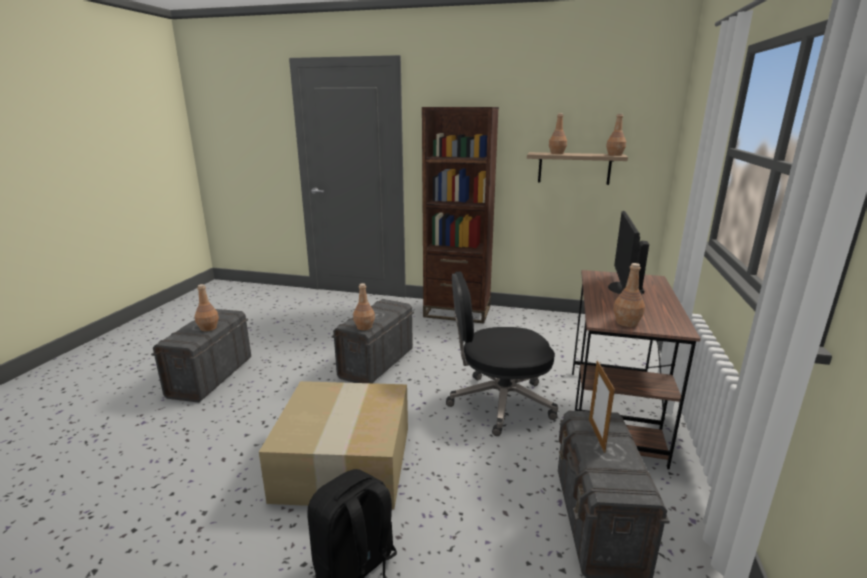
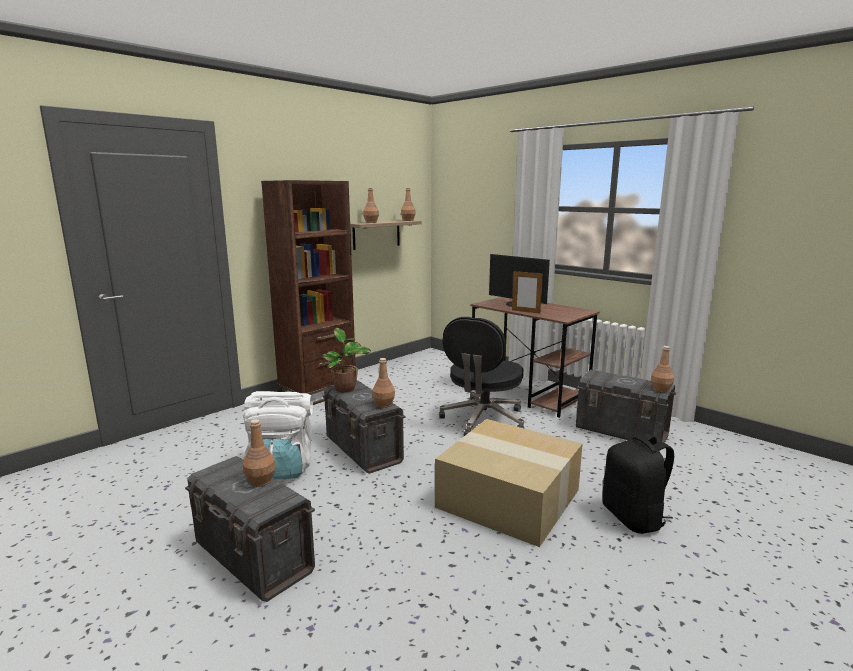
camera: 60 degrees left, 5 degrees down
picture frame [589,360,615,453] -> picture frame moved to [512,271,543,314]
brown bottle [613,263,645,327] -> brown bottle moved to [651,346,674,392]
none -> white backpack [242,391,313,479]
none -> potted plant [322,328,371,392]

